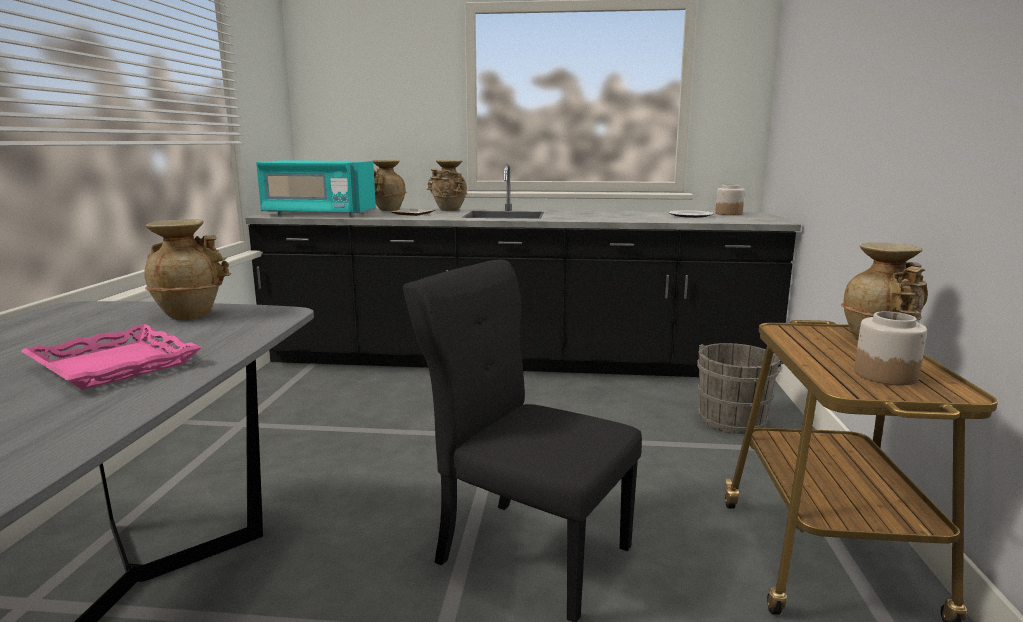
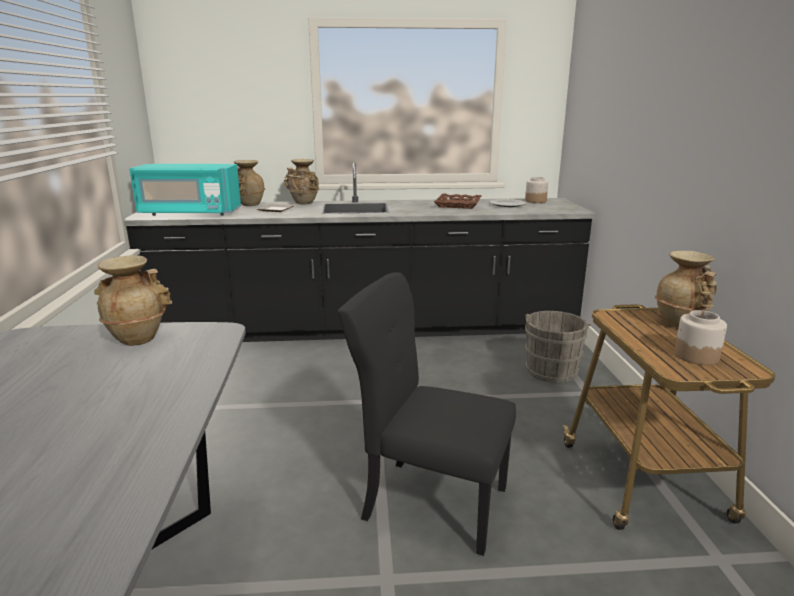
camera: 10 degrees left, 5 degrees up
pink tray [21,324,202,390] -> none
none -> brown tray [434,194,481,209]

